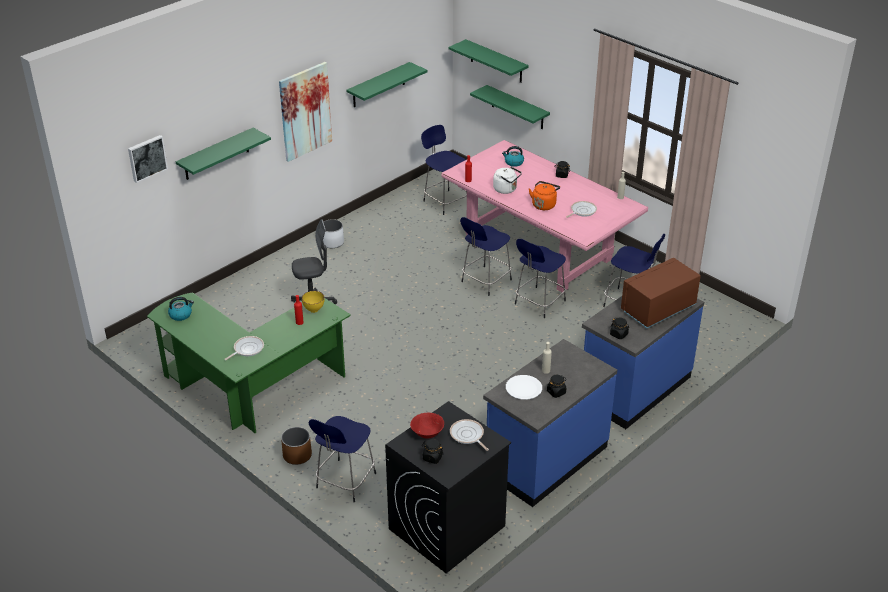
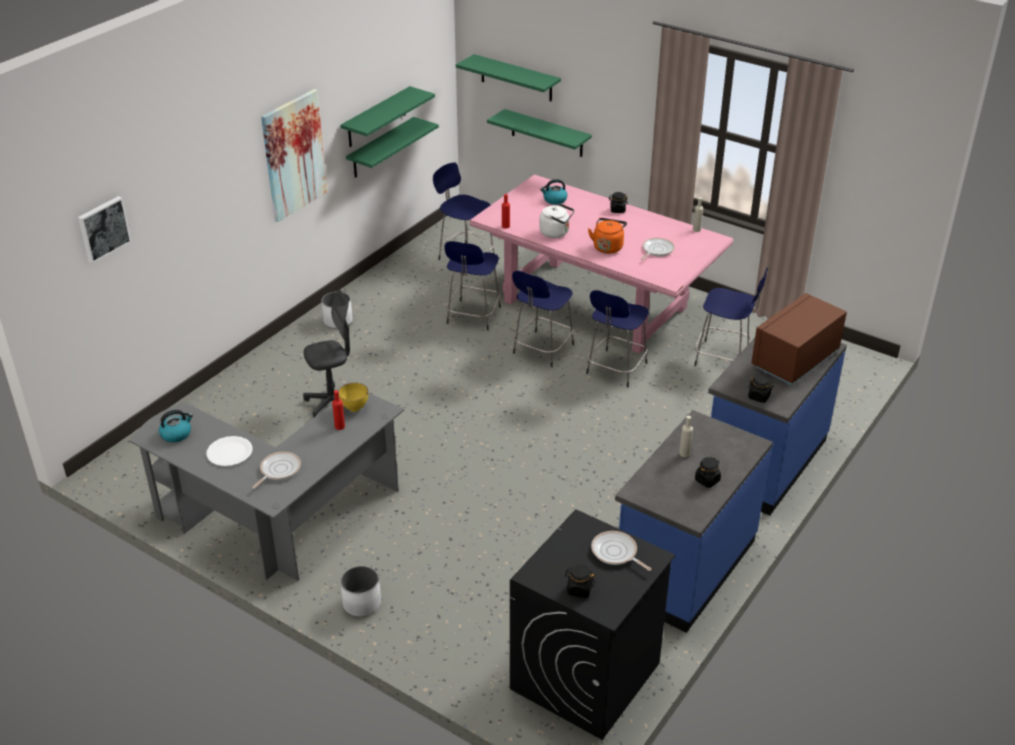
camera: 10 degrees left, 0 degrees up
green desk [147,292,351,433] -> grey desk [130,393,404,581]
green shelf [176,128,271,180] -> green shelf moved to [346,117,439,178]
brown planter [281,427,312,465] -> white planter [340,566,381,617]
blue stool [309,416,376,502] -> blue stool moved to [444,241,501,331]
red bowl [410,413,444,438] -> none
white plate [506,375,542,400] -> white plate moved to [206,436,253,466]

